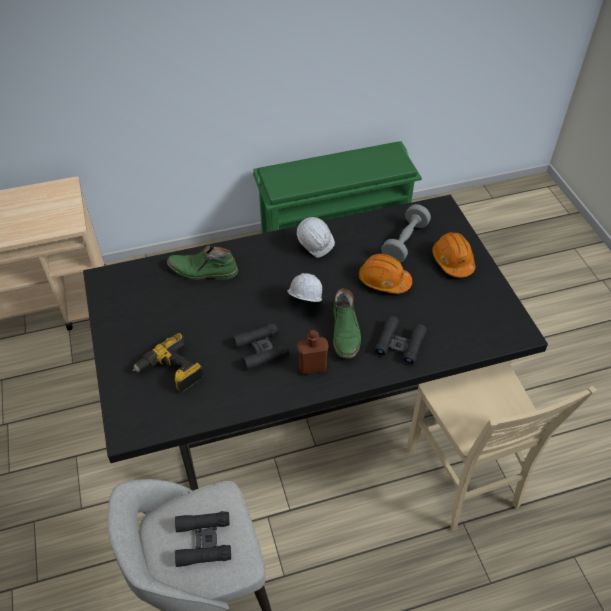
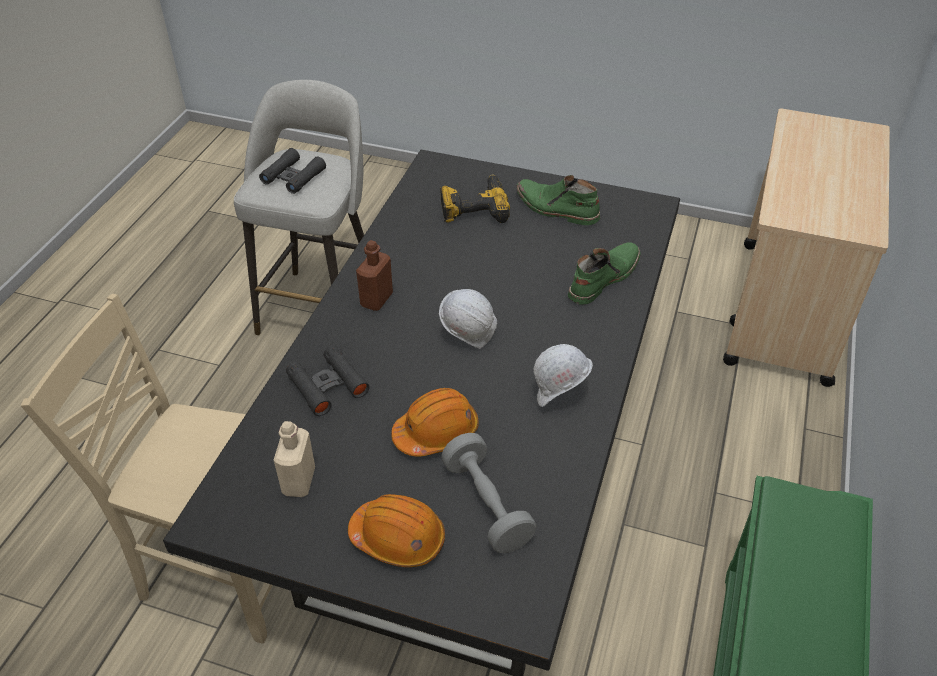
camera: 125 degrees right, 5 degrees down
black binoculars [233,323,289,370] -> none
green boot [333,288,361,358] -> green boot moved to [516,175,600,225]
none -> beige bottle [274,421,315,497]

